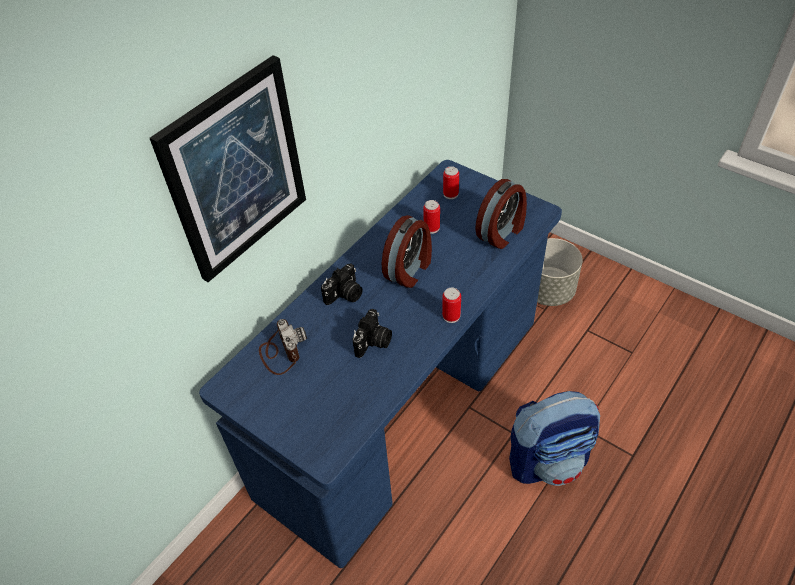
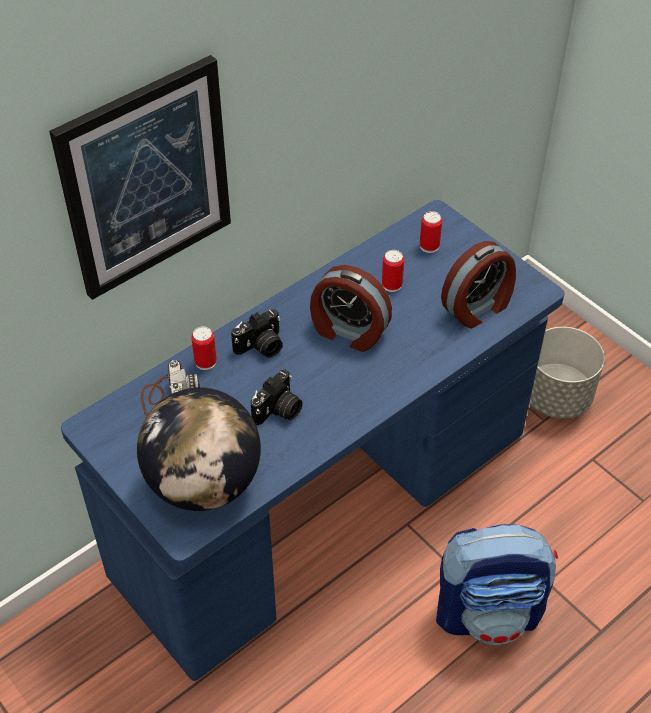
camera: 10 degrees right, 0 degrees up
alarm clock [382,215,432,288] -> alarm clock turned 75 degrees clockwise [310,265,392,352]
can [442,288,461,323] -> can moved to [191,326,217,370]
none -> globe [137,387,261,511]

